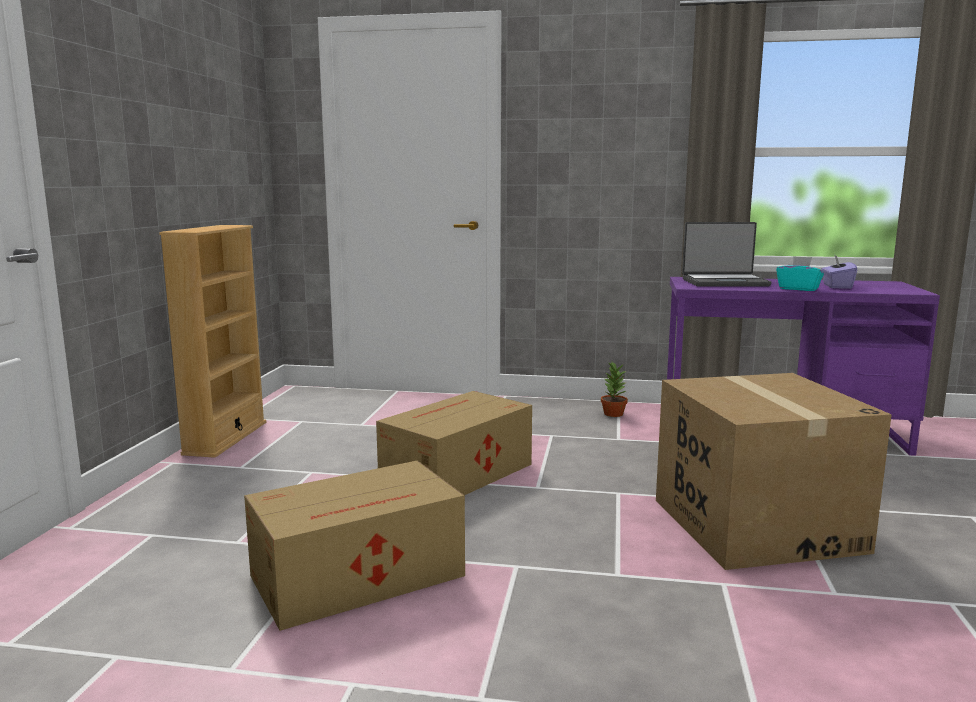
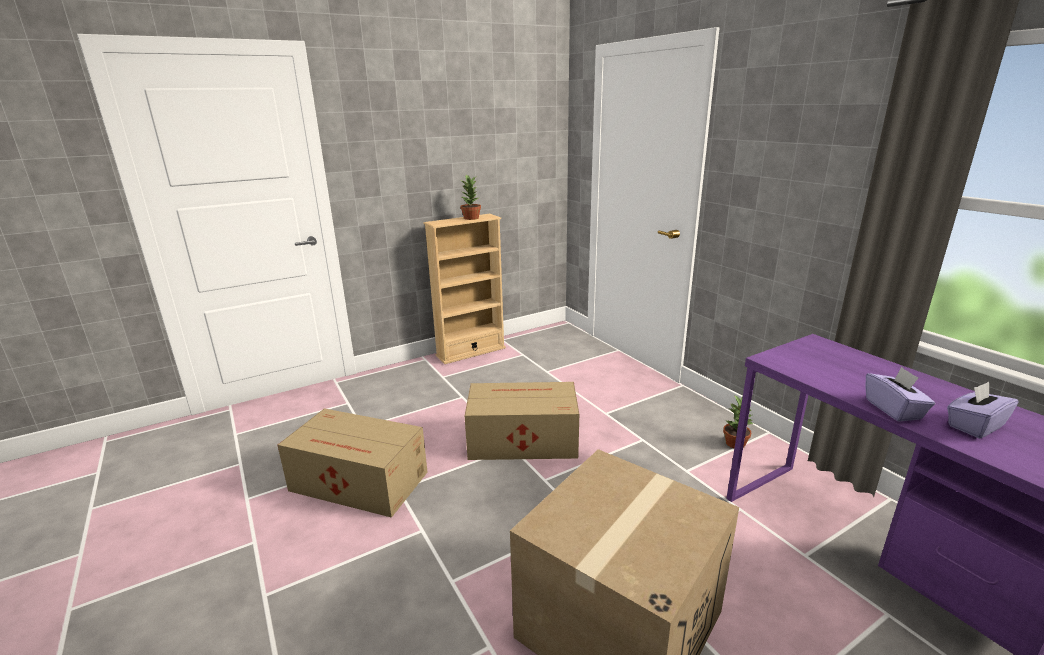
camera: 50 degrees right, 10 degrees up
laptop [682,222,771,286] -> none
turquoise tissue box [776,256,824,291] -> purple tissue box [866,367,935,422]
none -> potted plant [460,174,481,220]

